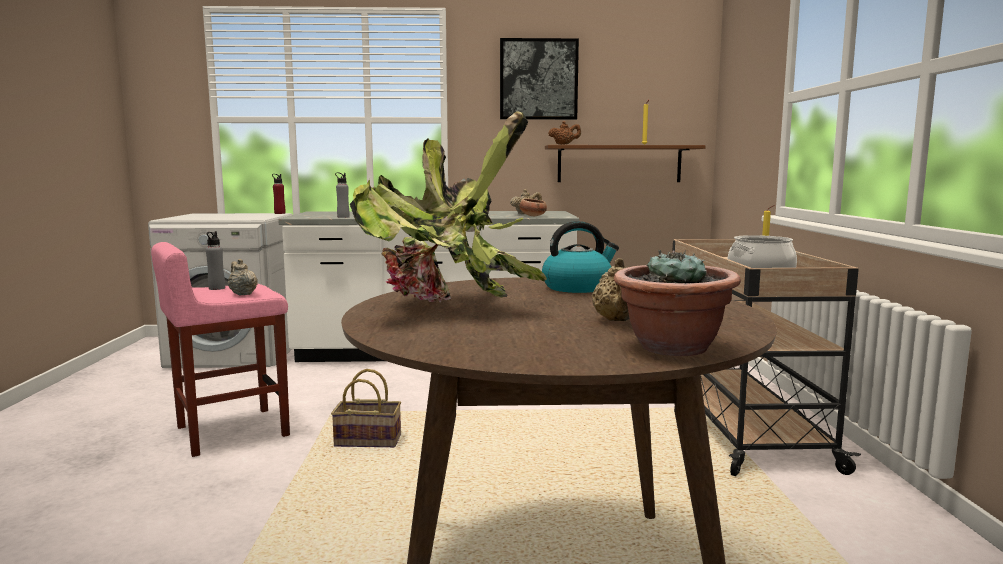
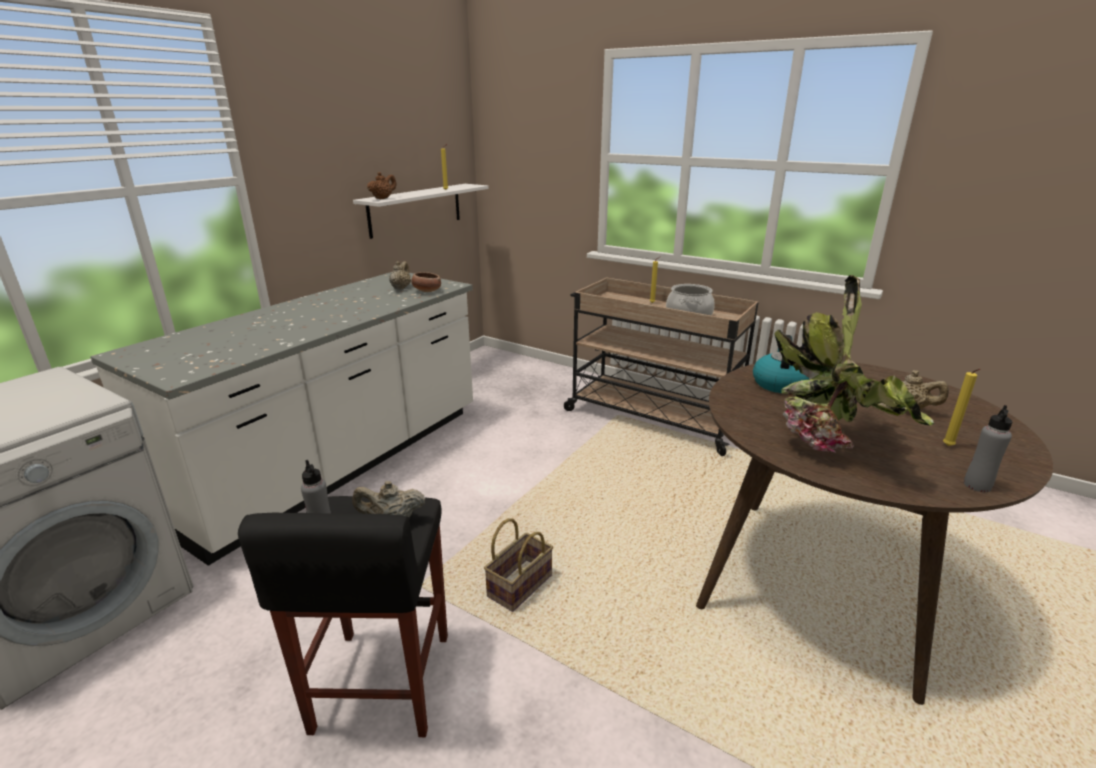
camera: 55 degrees left, 15 degrees up
pink stool [151,242,290,457] -> black stool [238,496,448,737]
red bottle [272,174,285,214] -> none
grey bottle [335,172,350,218] -> grey bottle moved to [964,405,1012,492]
picture [500,38,579,120] -> none
brown shelf [545,145,706,182] -> white shelf [353,184,489,239]
potted plant [614,250,741,356] -> none
none -> yellow candle [943,369,980,446]

